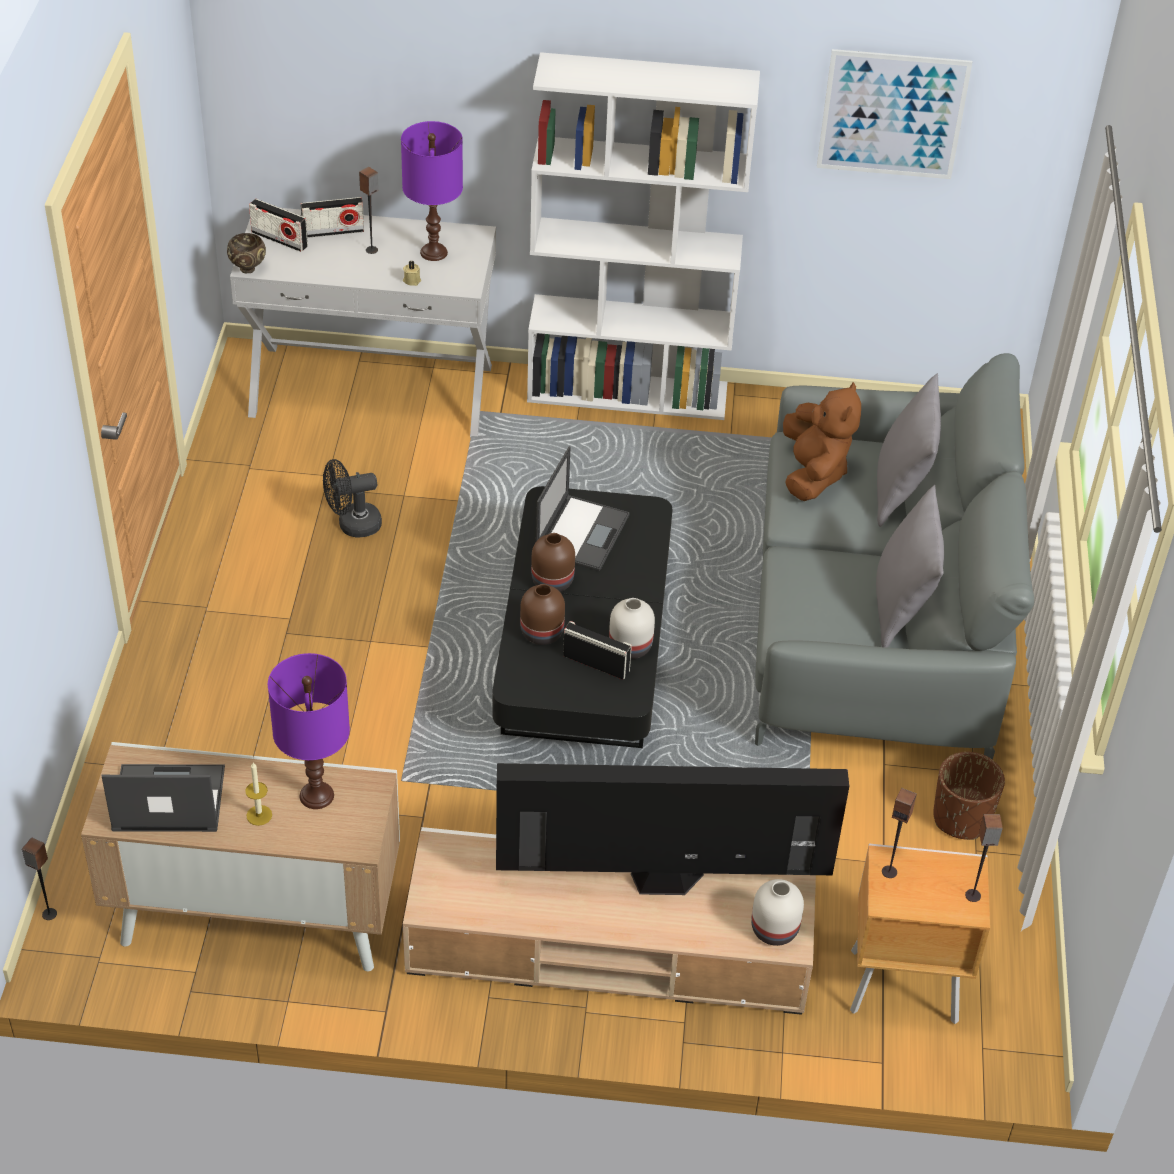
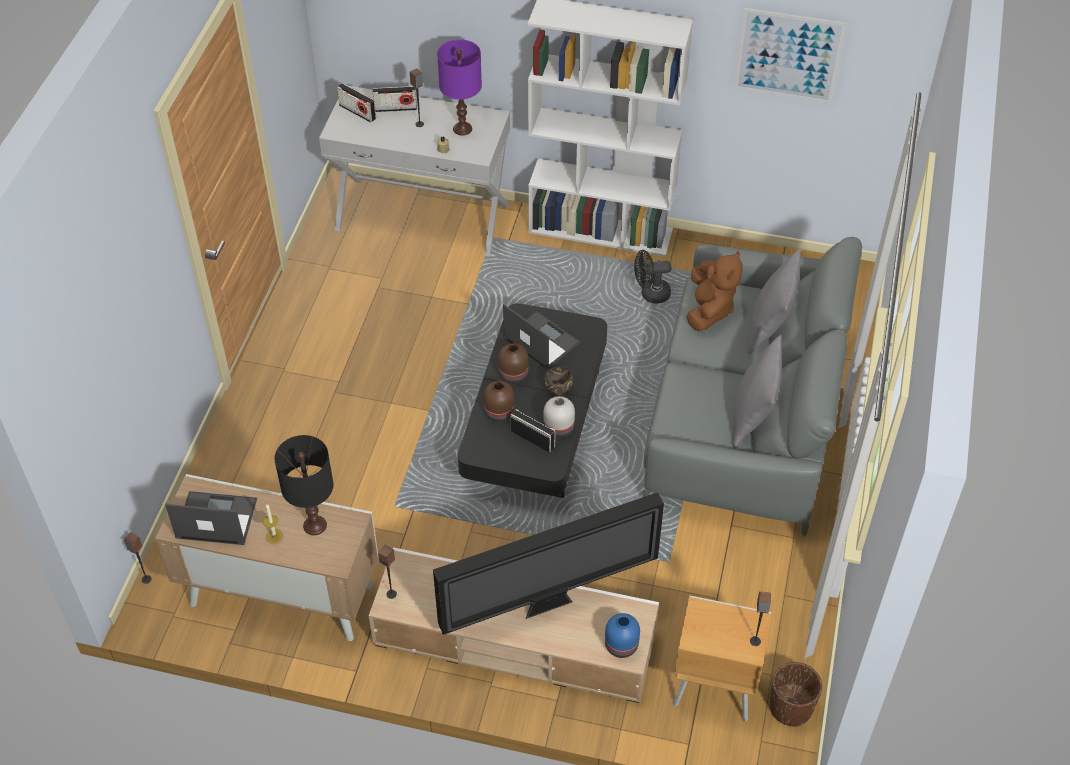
camera: 10 degrees right, 5 degrees up
brown bowl [227,233,266,274] -> brown bowl moved to [544,366,573,395]
purple table lamp [268,653,350,809] -> black table lamp [274,435,334,535]
black fan [323,459,382,538] -> black fan moved to [634,250,671,303]
television [496,763,849,895] -> television turned 150 degrees clockwise [433,492,664,635]
laptop [536,446,630,571] -> laptop turned 75 degrees counterclockwise [503,304,580,370]
white vase [751,879,804,946] -> blue vase [605,613,640,658]
speaker [882,788,917,878] -> speaker moved to [378,544,397,599]
brown planter [933,752,1005,840] -> brown planter moved to [770,662,822,727]

